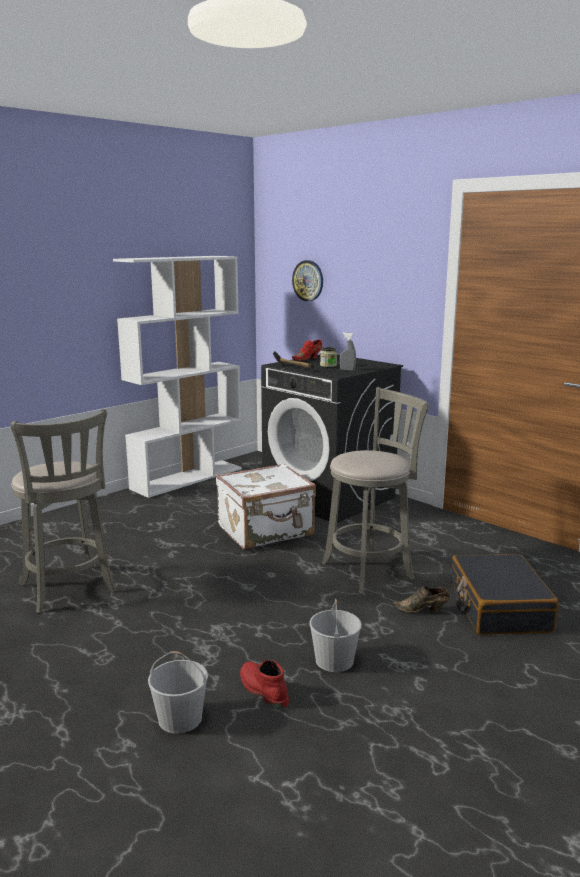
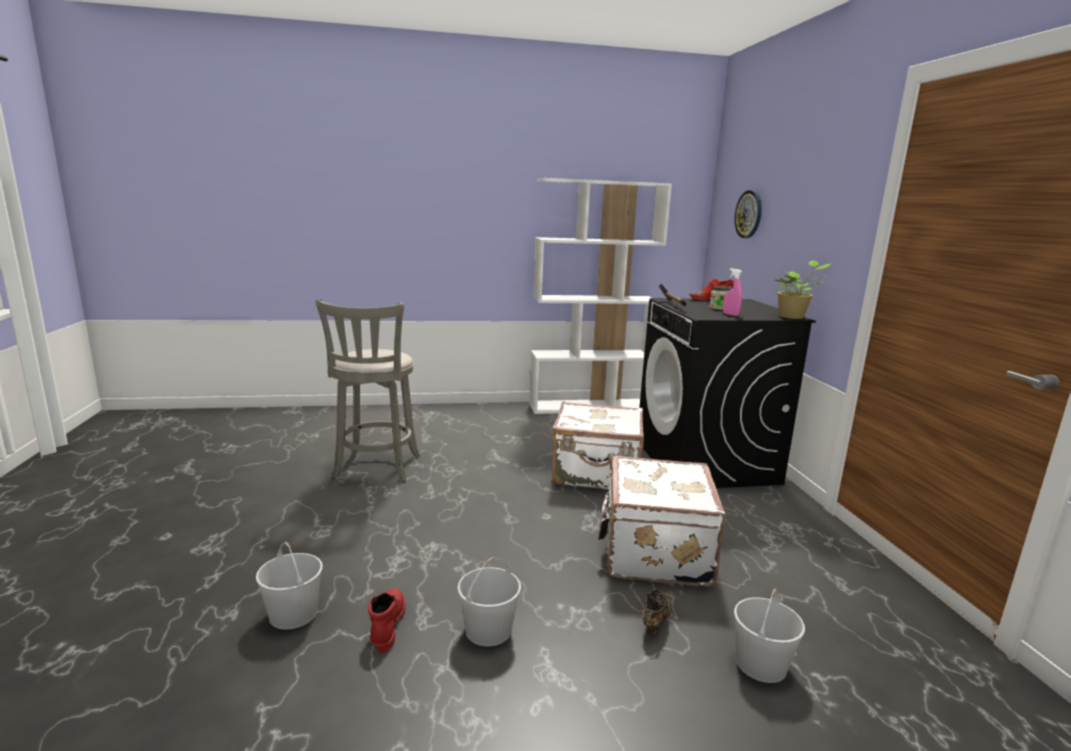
camera: 35 degrees right, 0 degrees up
grey stool [321,387,429,595] -> white suitcase [598,456,726,587]
grey spray bottle [340,332,356,371] -> pink spray bottle [723,268,742,316]
brown shoe [393,586,450,613] -> brown shoe turned 75 degrees clockwise [642,589,673,635]
black suitcase [451,554,559,635] -> white bucket [734,588,805,683]
none -> potted plant [775,260,831,319]

